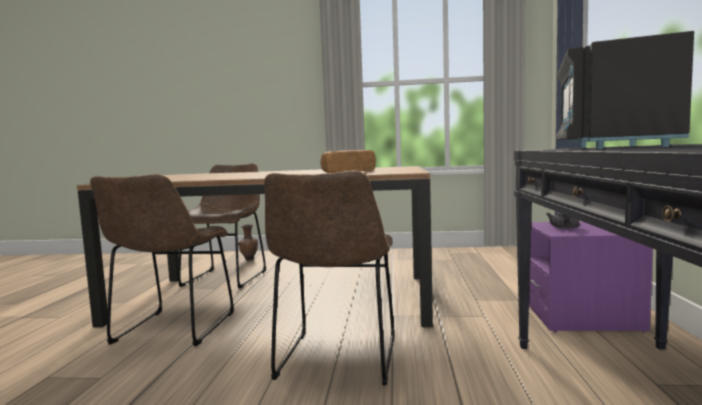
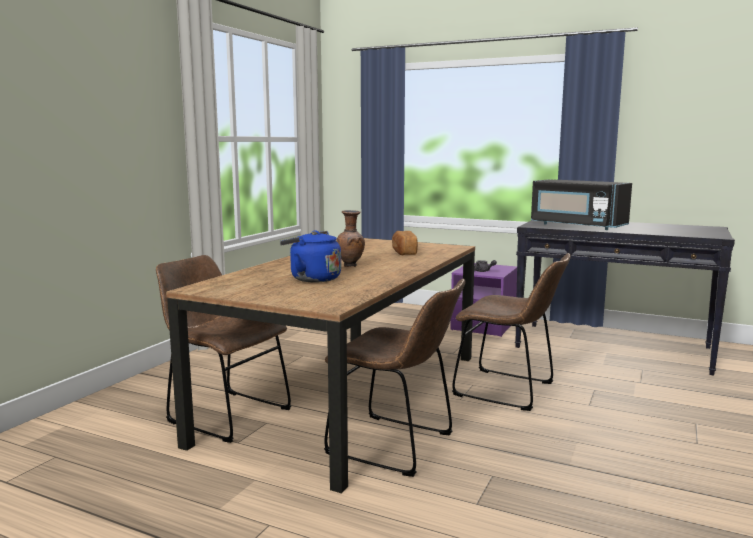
camera: 70 degrees left, 5 degrees up
brown vase [238,224,258,261] -> brown vase moved to [336,210,365,267]
none -> blue kettle [280,230,341,283]

